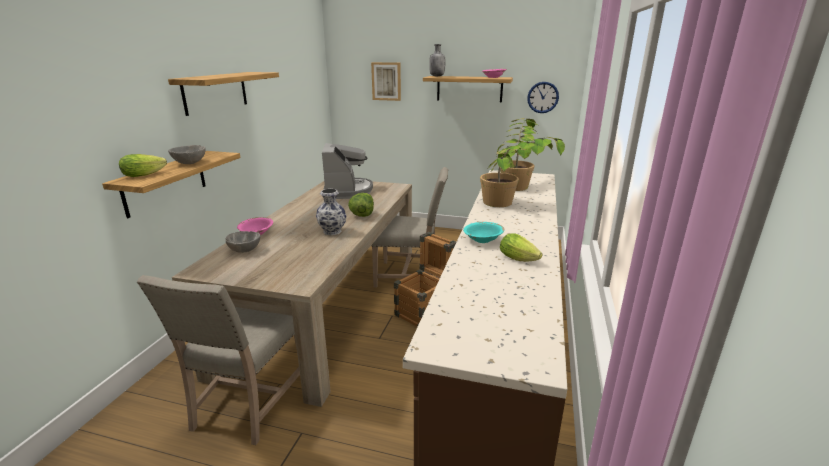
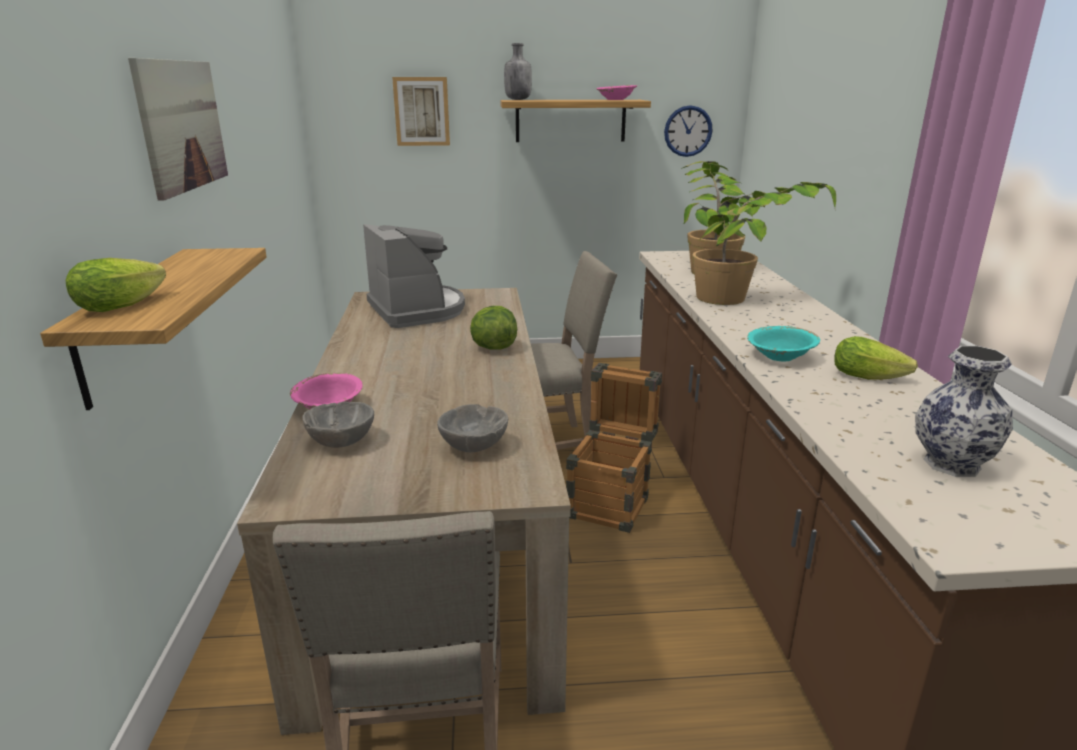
camera: 20 degrees left, 0 degrees up
shelf [168,72,279,116] -> picture [128,58,228,201]
grey bowl [168,145,206,164] -> grey bowl moved to [437,404,508,452]
vase [316,189,346,235] -> vase moved to [915,346,1013,477]

